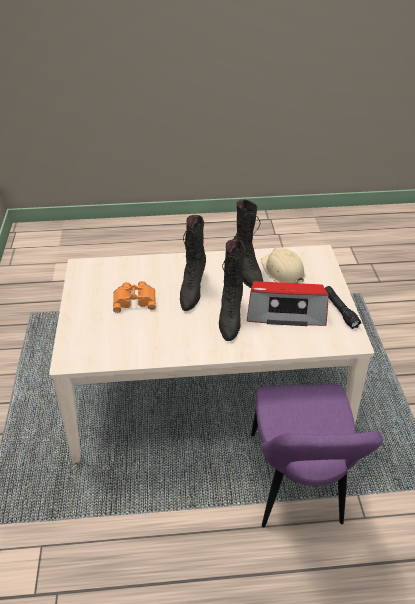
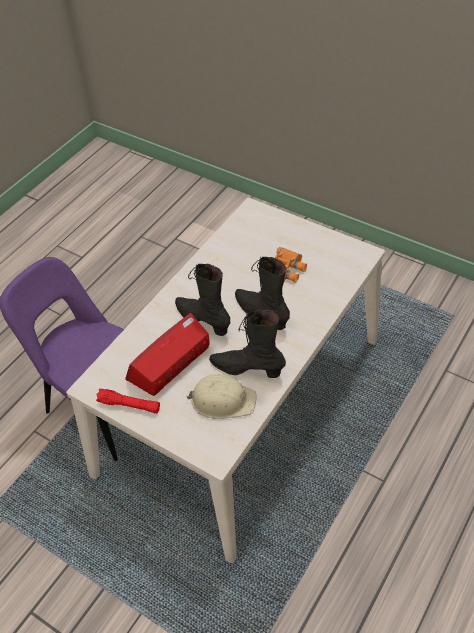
camera: 130 degrees right, 5 degrees up
black flashlight [325,286,361,329] -> red flashlight [96,389,160,413]

